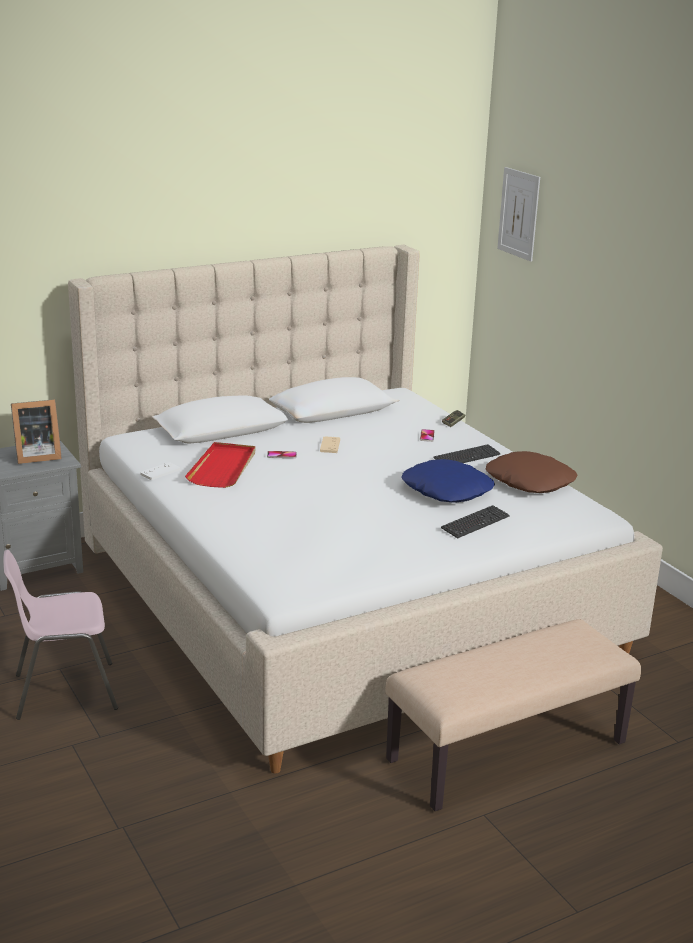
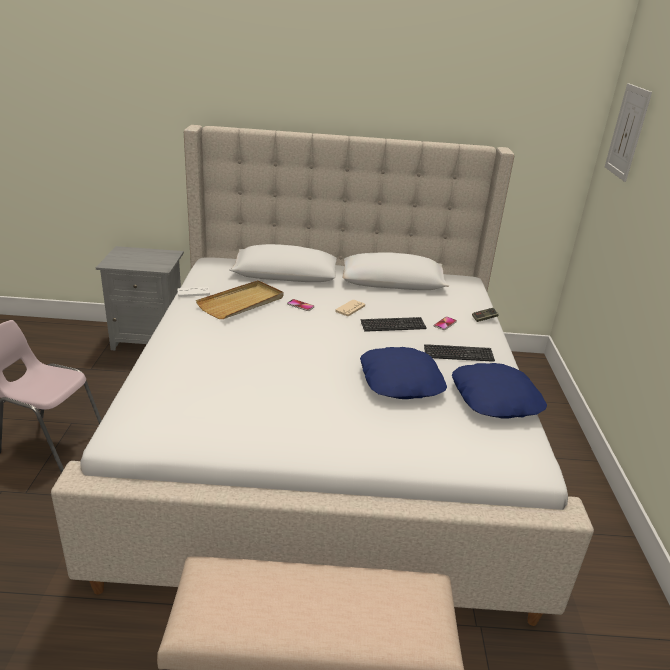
camera: 30 degrees right, 5 degrees up
picture frame [11,399,62,464] -> none
red tray [185,442,255,488] -> beige tray [196,280,284,319]
keyboard [441,505,510,538] -> keyboard moved to [360,317,427,332]
brown pillow [486,451,578,493] -> blue pillow [452,363,547,419]

